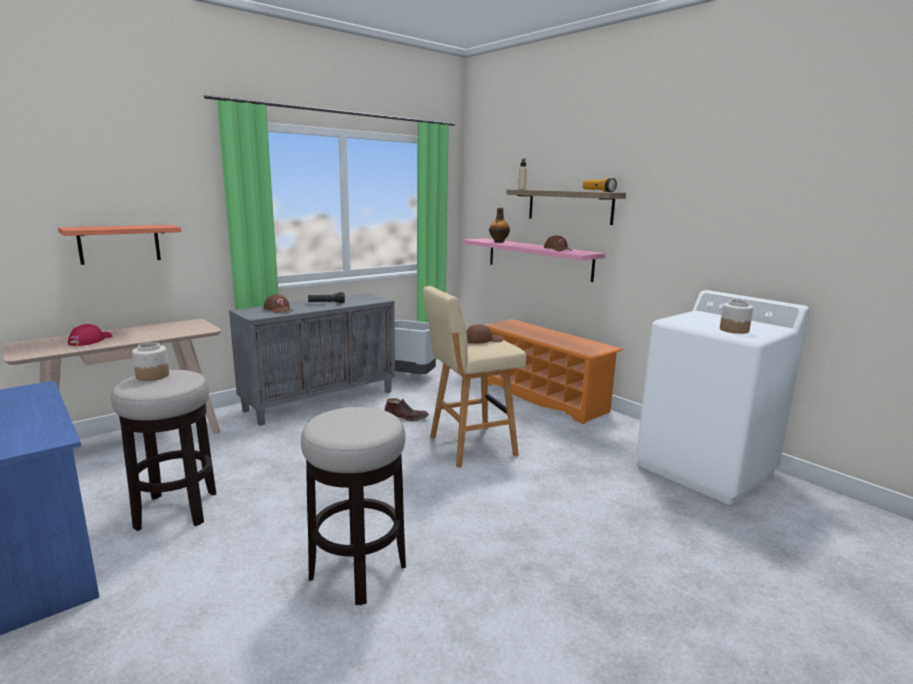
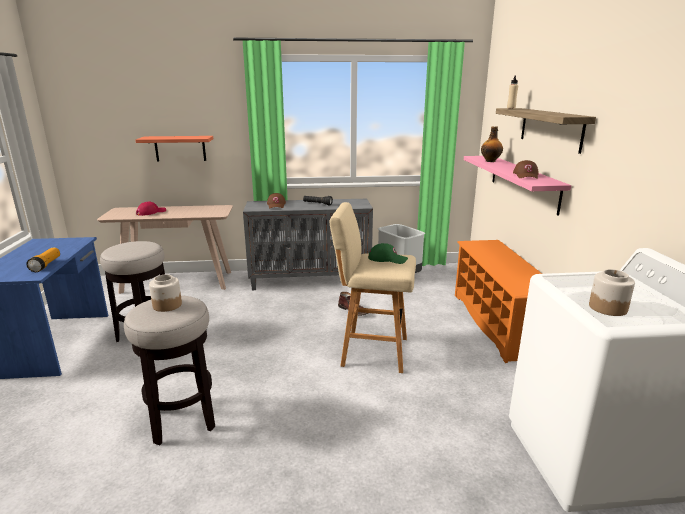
camera: 35 degrees right, 5 degrees up
jar [132,342,169,381] -> jar moved to [149,274,182,312]
brown cap [466,324,503,344] -> green cap [368,243,408,264]
flashlight [583,178,617,192] -> flashlight moved to [26,248,60,272]

